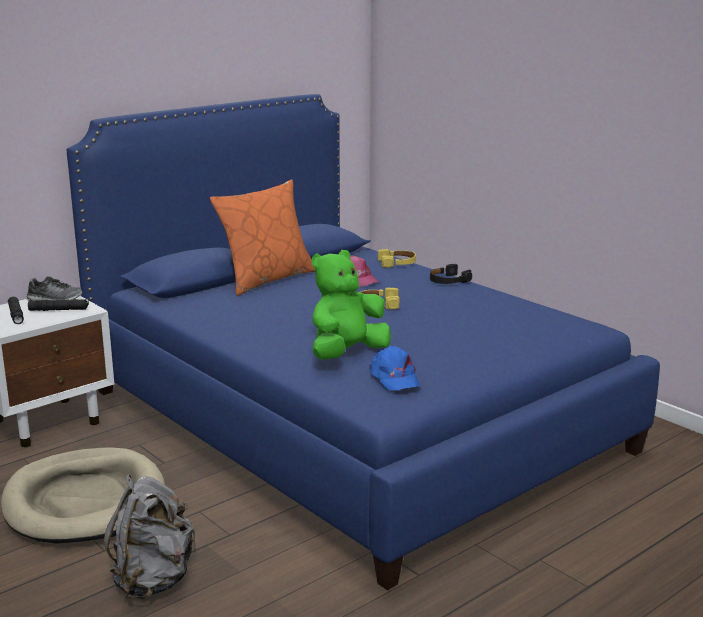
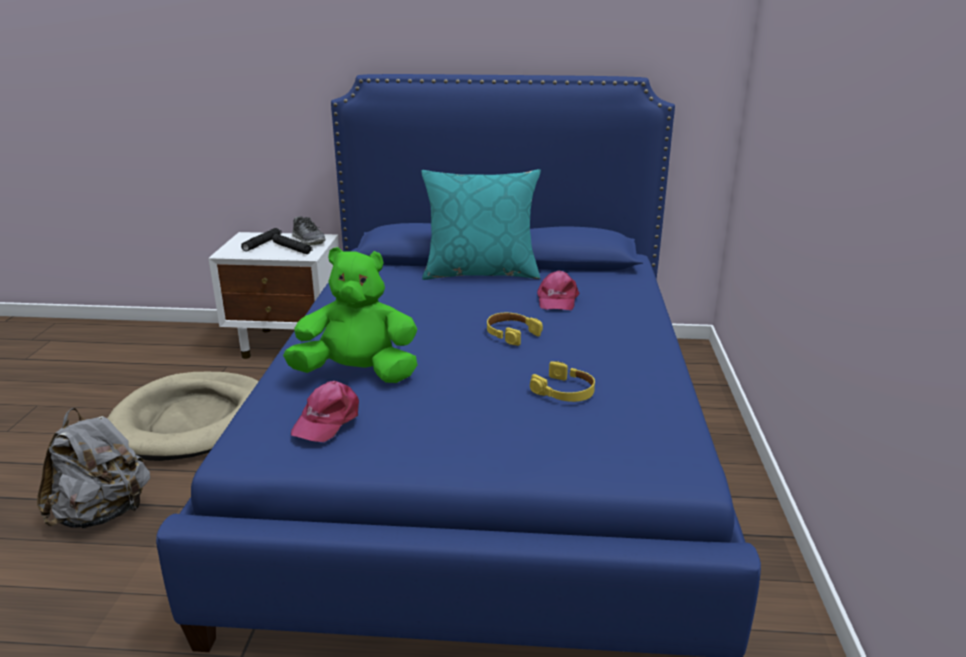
camera: 45 degrees right, 5 degrees up
orange pillow [210,180,315,296] -> turquoise pillow [422,169,541,280]
blue cap [369,346,420,390] -> pink cap [291,381,359,442]
yellow headphones [378,249,416,268] -> yellow headphones moved to [530,361,595,402]
black headphones [430,264,472,284] -> none

